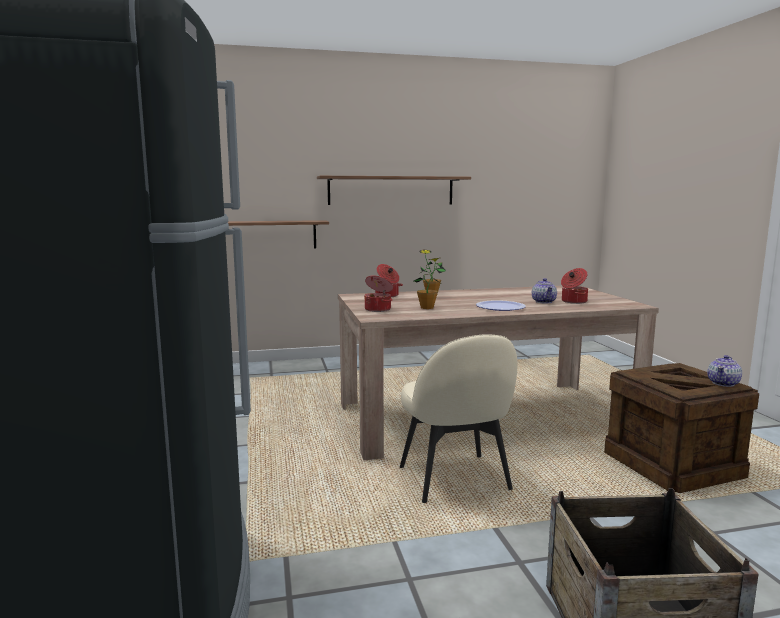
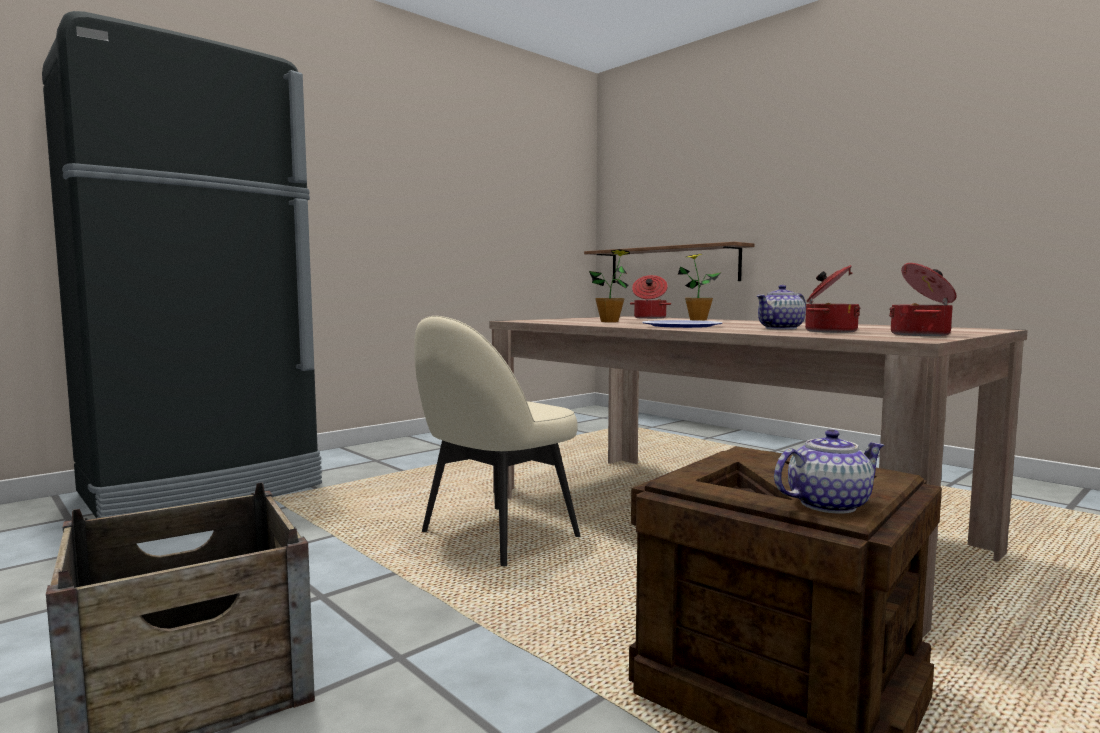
camera: 60 degrees right, 5 degrees down
shelf [317,176,471,205] -> none
cooking pot [364,275,393,312] -> cooking pot moved to [889,263,956,336]
teapot [707,355,742,387] -> teapot turned 150 degrees clockwise [774,430,884,514]

